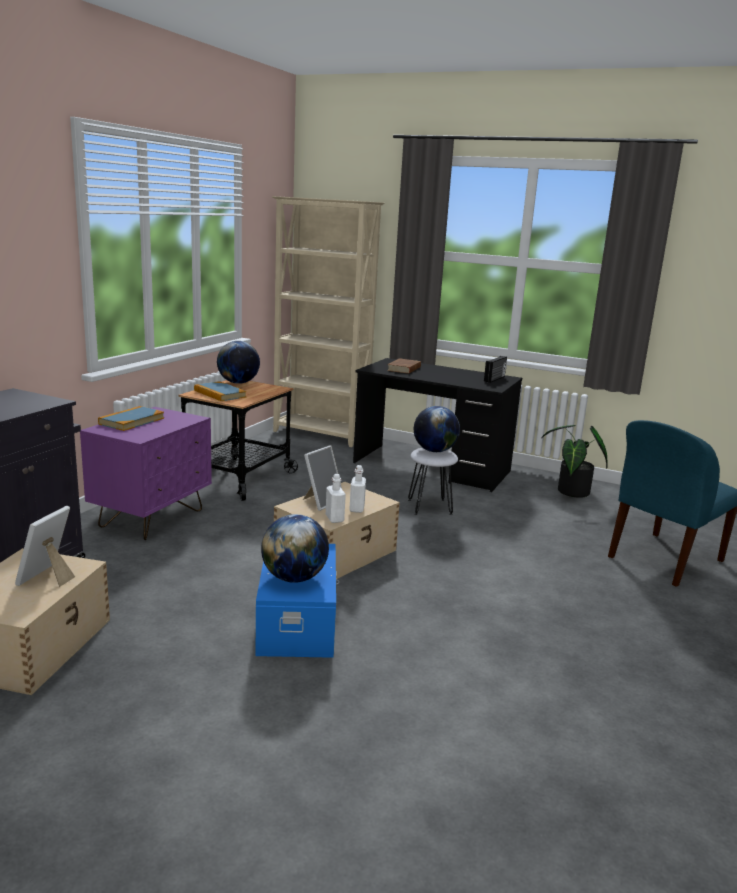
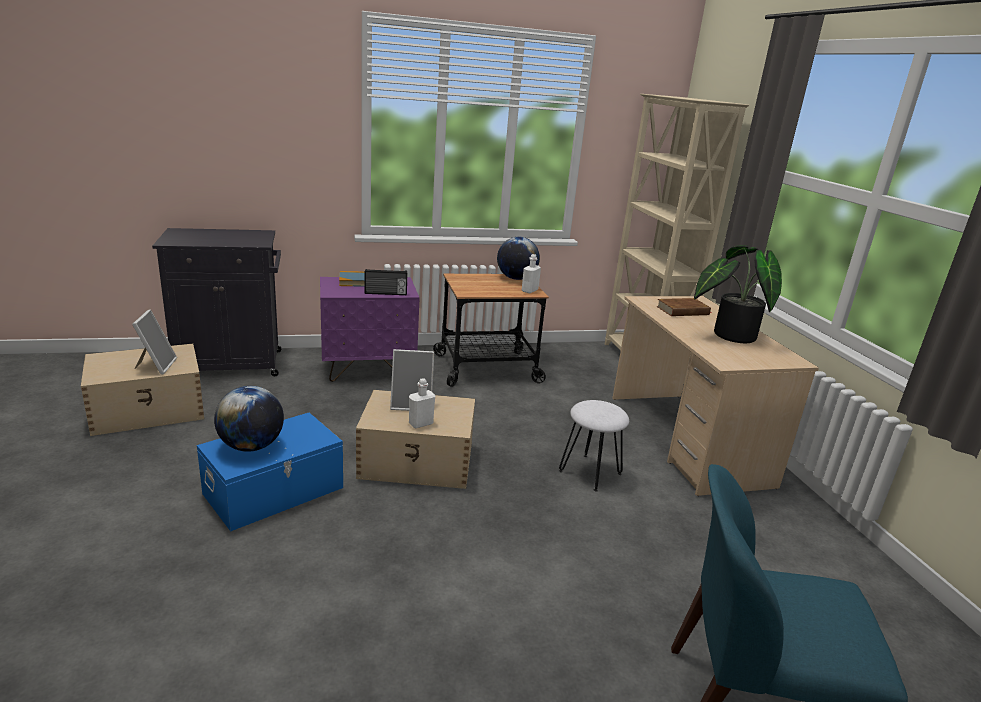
camera: 50 degrees right, 5 degrees up
picture frame [15,506,75,587] -> picture frame turned 105 degrees clockwise [132,309,177,375]
book [194,381,246,401] -> none
white bottle [326,474,346,523] -> white bottle moved to [522,254,541,293]
black desk [353,358,522,492] -> beige desk [612,296,819,496]
globe [414,406,460,452] -> none
radio [484,356,507,383] -> radio moved to [364,269,407,295]
potted plant [541,425,607,498] -> potted plant moved to [694,245,782,343]

